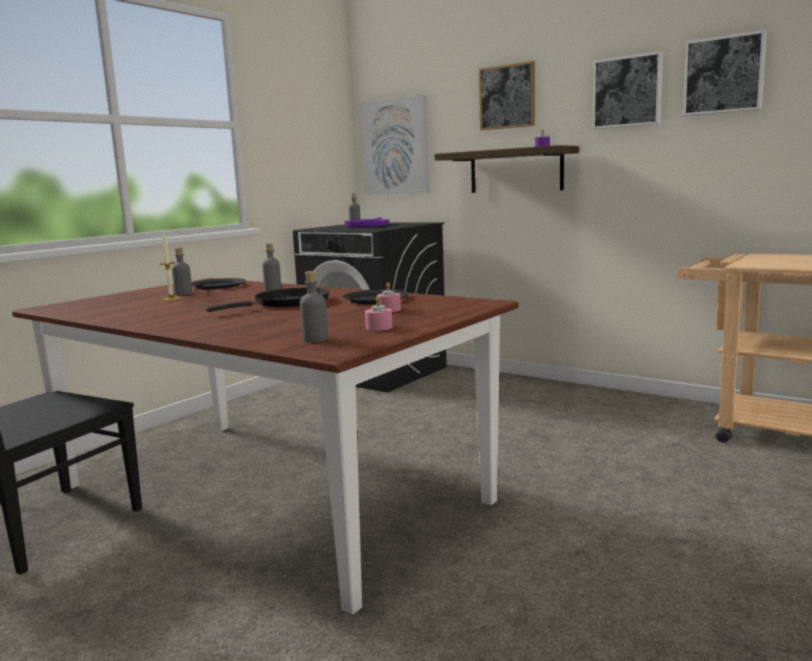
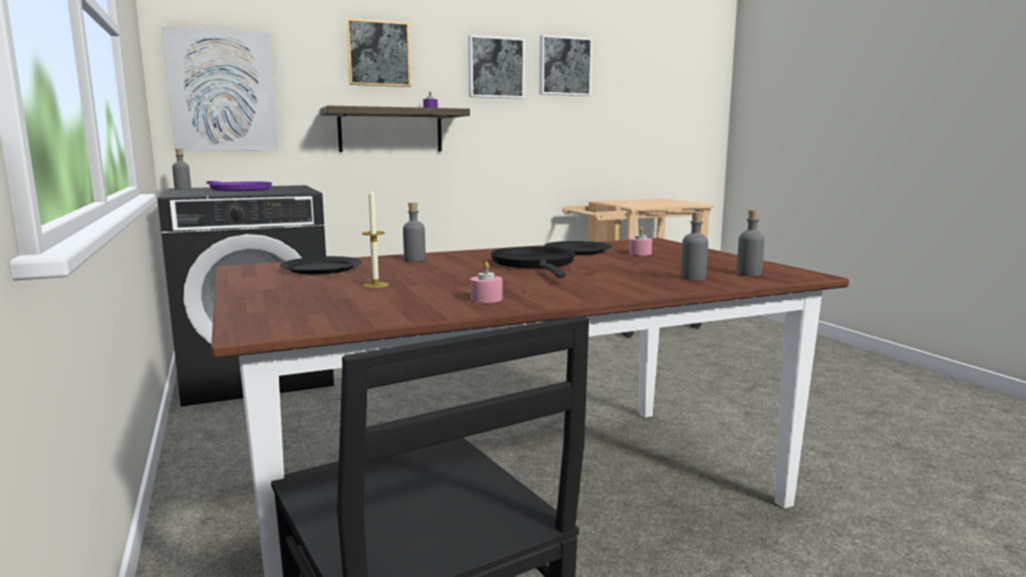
camera: 60 degrees left, 0 degrees up
grey bottle [172,248,192,295] -> grey bottle moved to [680,212,708,281]
pink candle [365,296,392,331] -> pink candle moved to [471,262,502,303]

